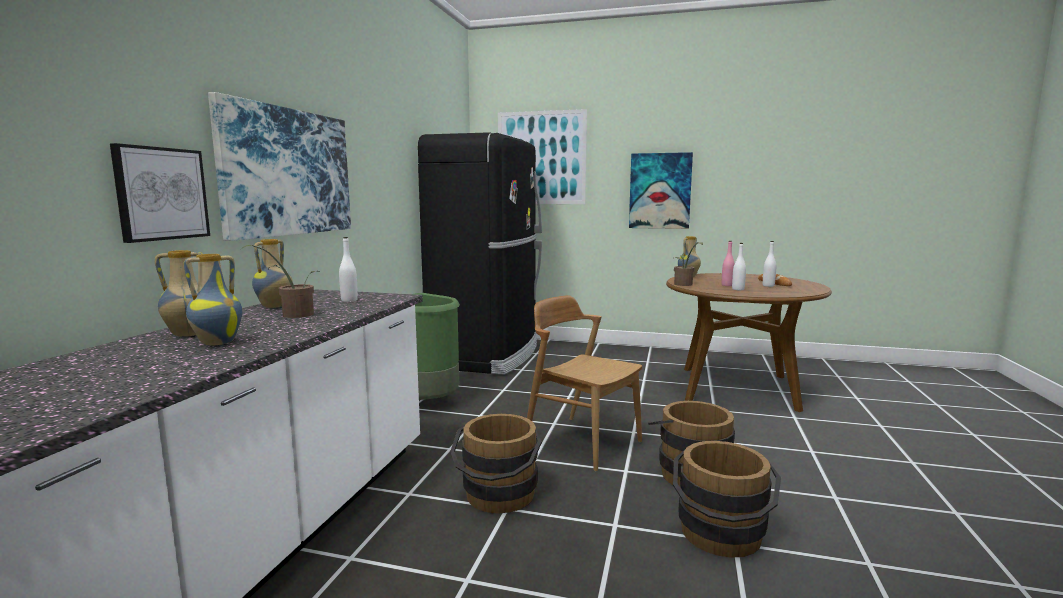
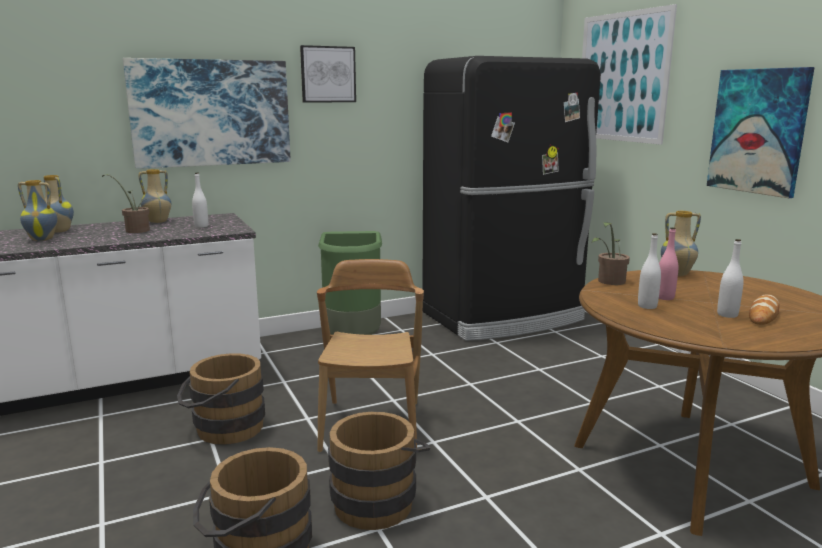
camera: 50 degrees right, 5 degrees up
picture [110,143,210,243] -> picture moved to [300,45,356,103]

